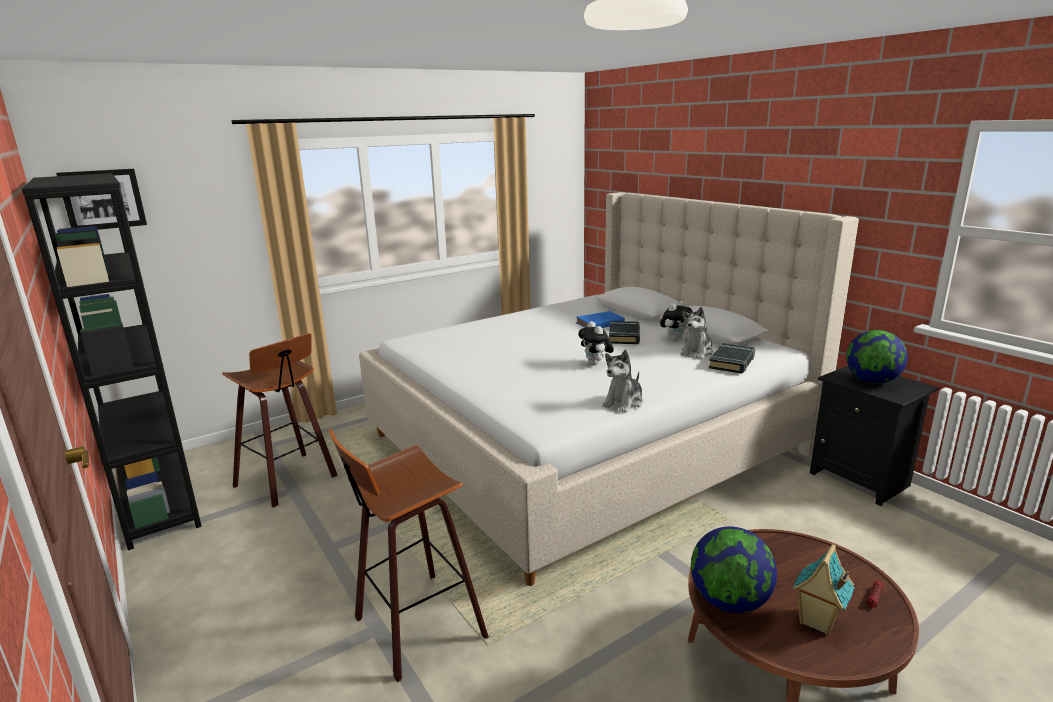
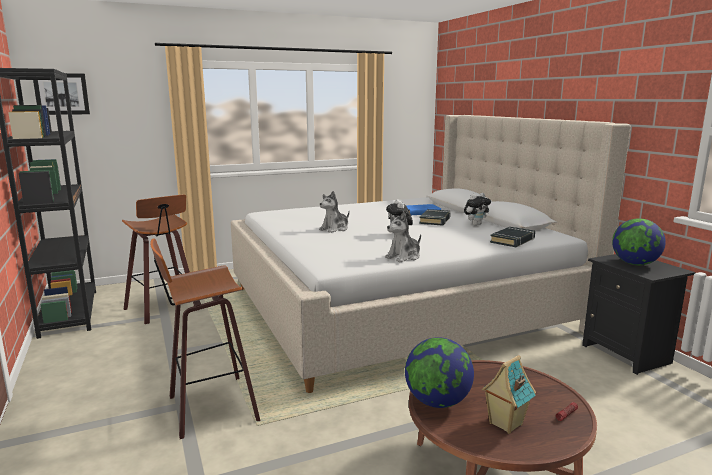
camera: 10 degrees right, 5 degrees down
plush toy [681,307,713,359] -> plush toy moved to [319,191,350,233]

